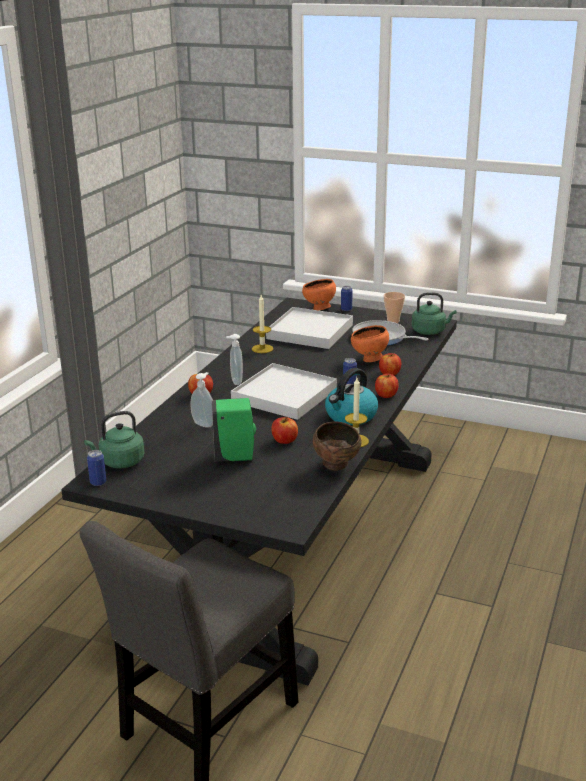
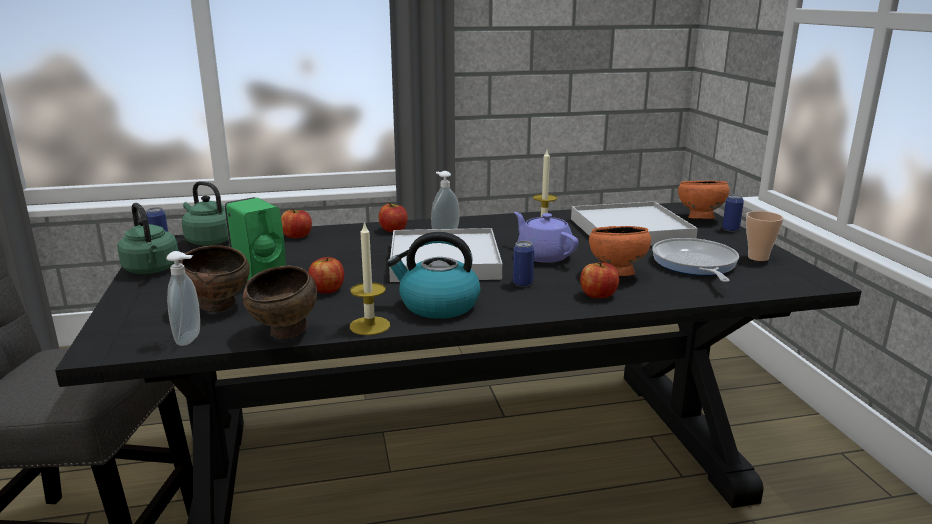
camera: 55 degrees right, 5 degrees down
soap dispenser [191,372,213,428] -> soap dispenser moved to [166,251,200,346]
apple [375,374,399,398] -> apple moved to [281,209,312,238]
green kettle [412,292,457,335] -> green kettle moved to [117,203,178,274]
none -> brown bowl [180,245,250,312]
none -> purple teapot [514,212,579,263]

